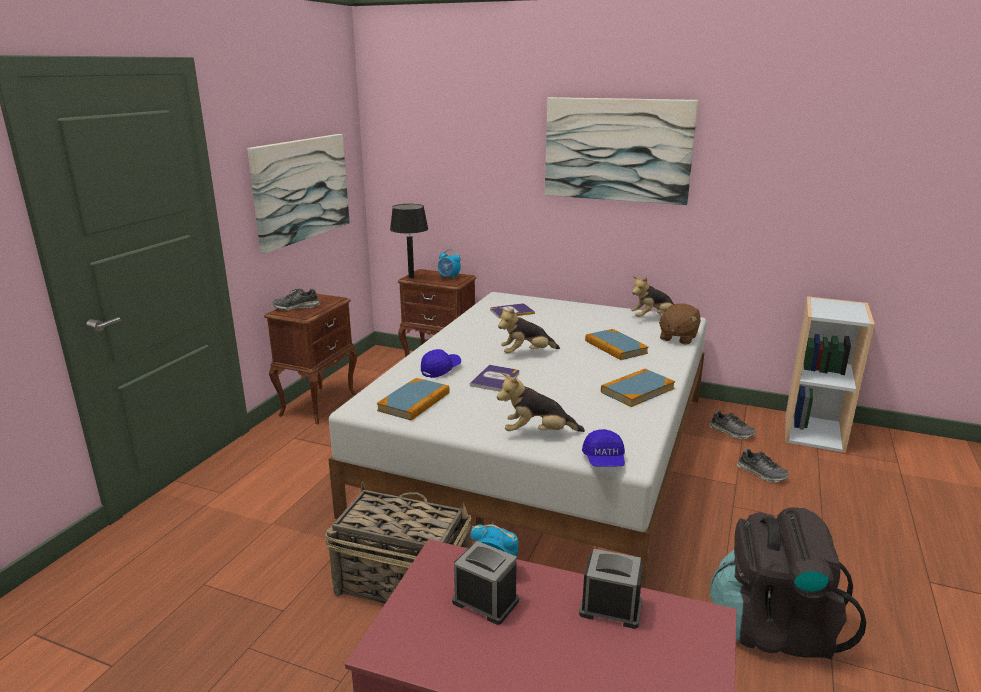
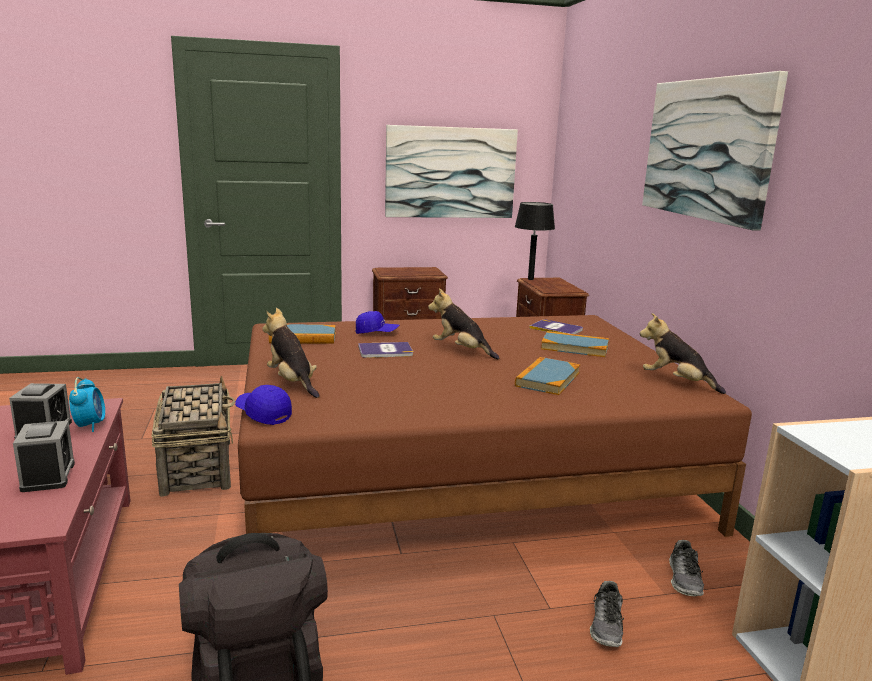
camera: 55 degrees right, 5 degrees down
shoe [272,288,320,311] -> none
white bed [328,292,707,588] -> brown bed [238,315,752,537]
alarm clock [438,249,461,280] -> none
blue cap [582,429,625,467] -> blue cap turned 75 degrees clockwise [235,385,292,425]
book [601,369,675,407] -> book moved to [541,331,609,357]
brown plush toy [658,303,701,345] -> none

